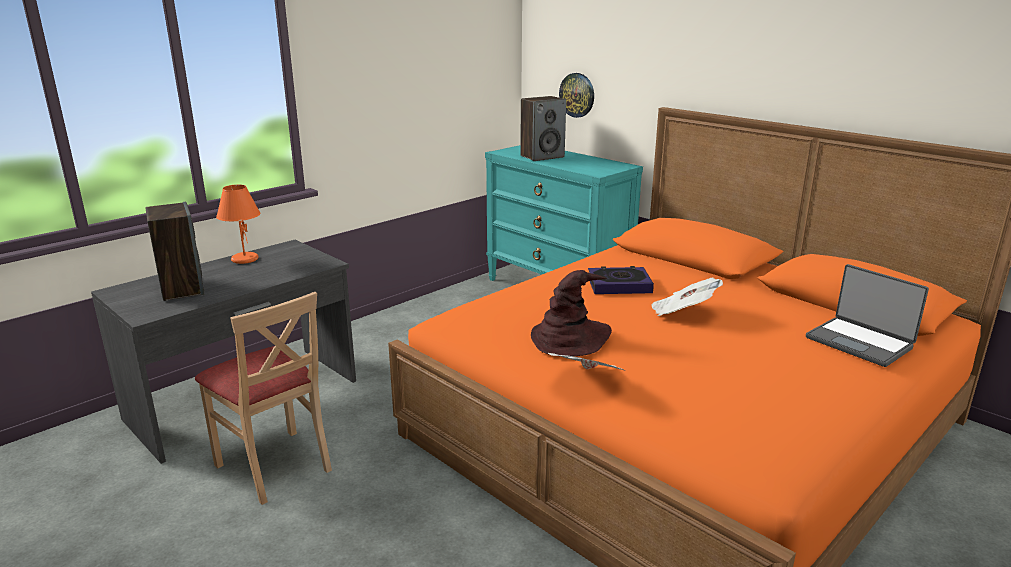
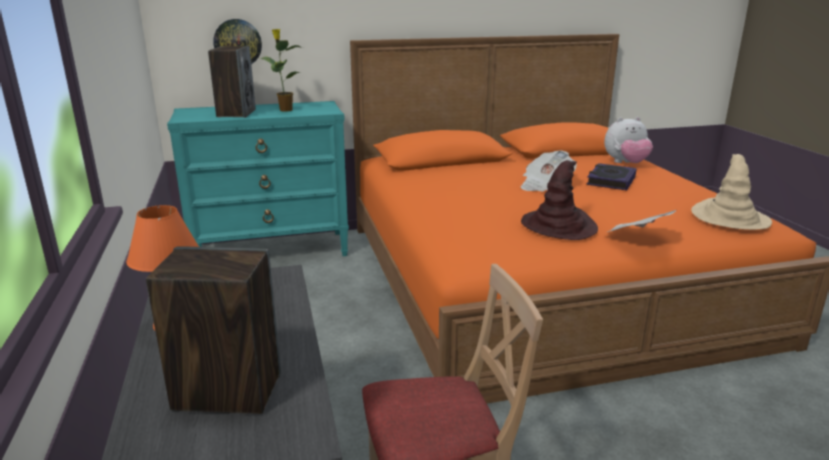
camera: 60 degrees left, 0 degrees up
book [588,266,654,294] -> book moved to [587,163,637,190]
laptop [806,264,929,367] -> plush toy [604,117,653,163]
none -> potted plant [260,29,303,112]
none -> beige hat [691,154,772,230]

